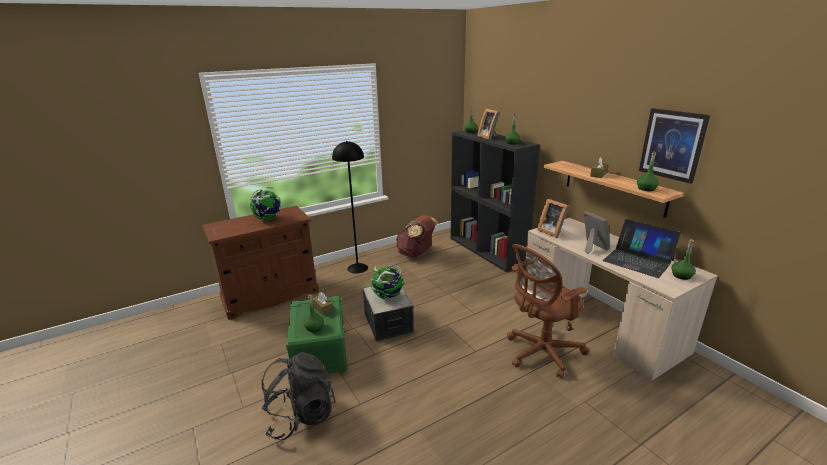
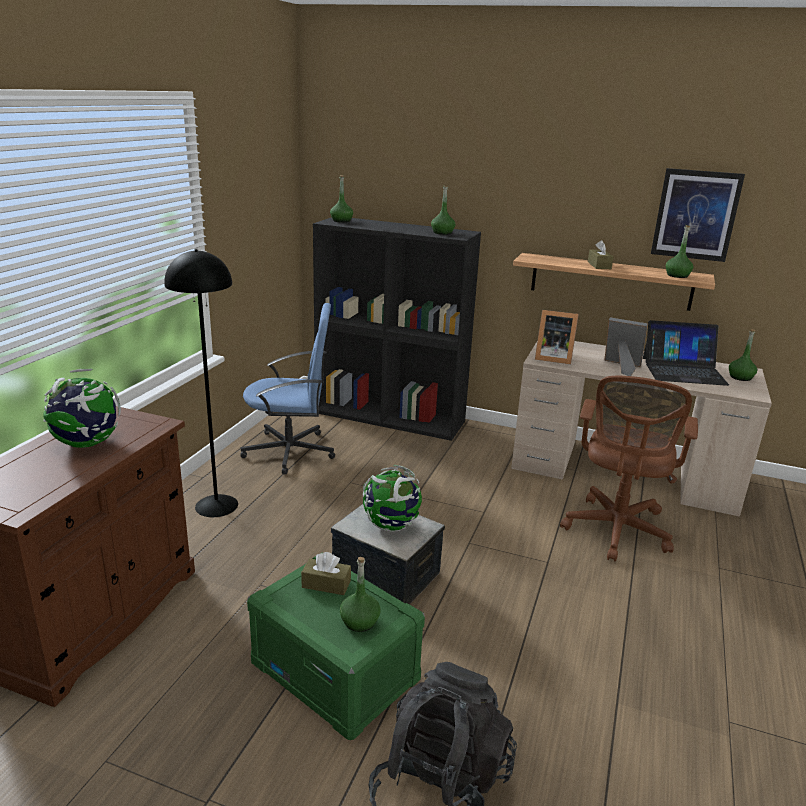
camera: 40 degrees left, 0 degrees up
brown backpack [396,215,438,257] -> blue office chair [240,303,335,475]
picture frame [477,109,500,140] -> none

